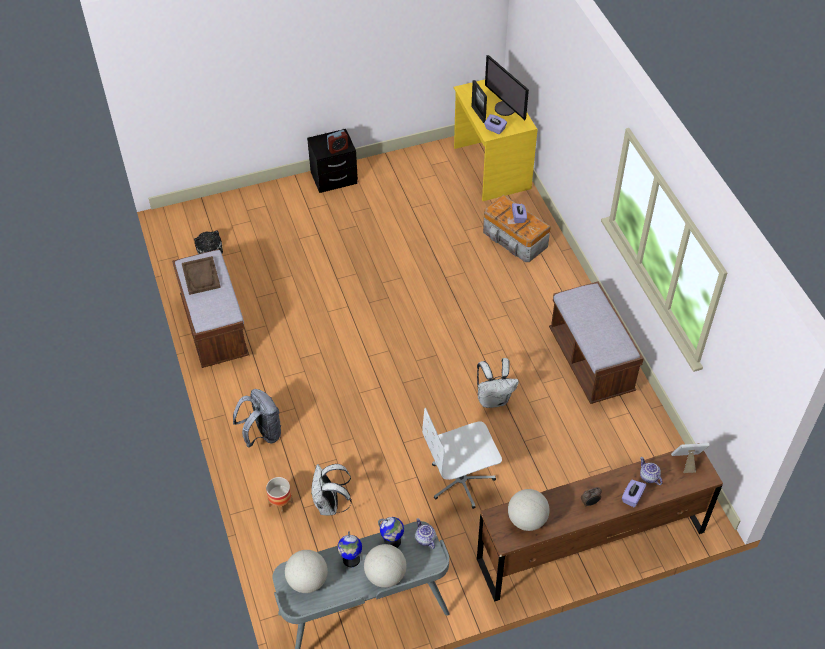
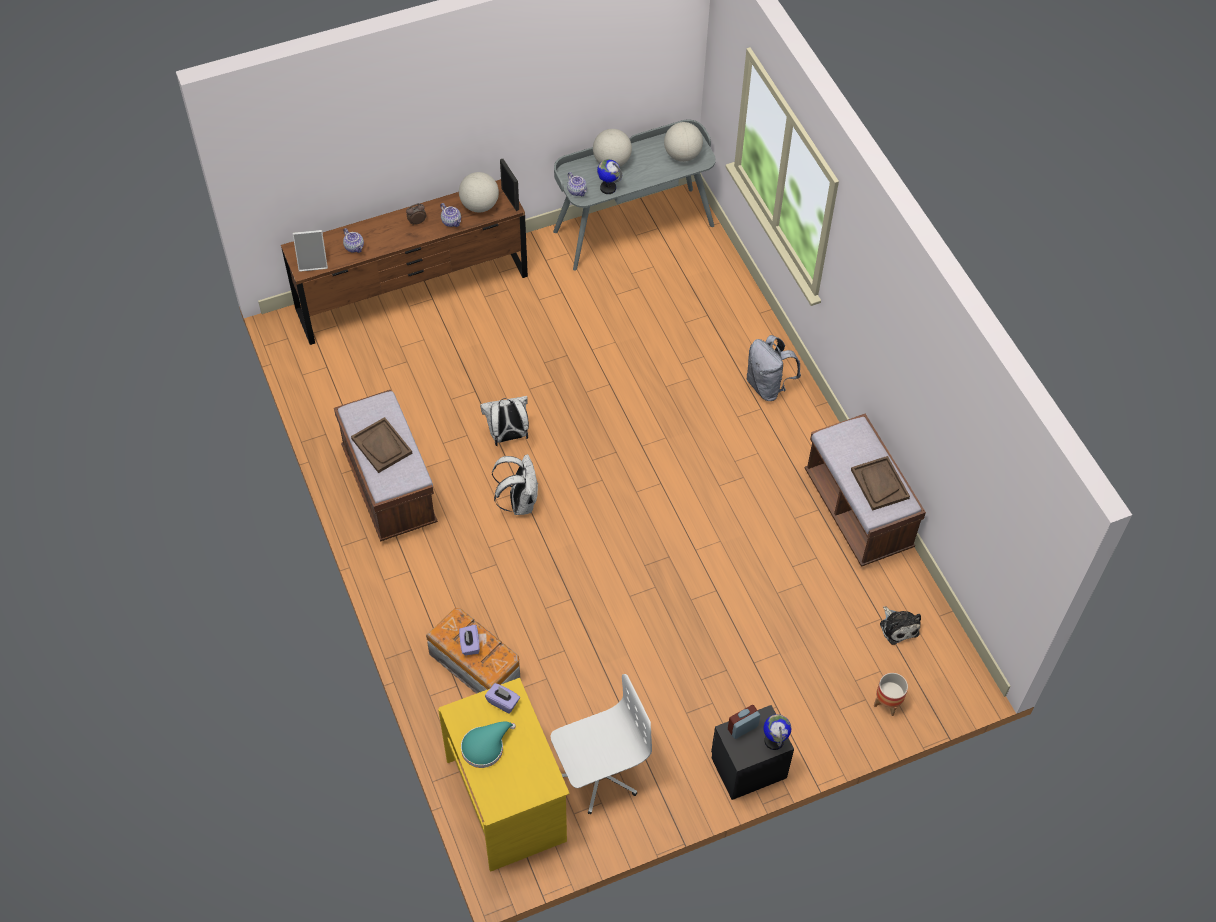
camera: 175 degrees right, 5 degrees up
planter [266,477,293,514] -> planter moved to [874,673,908,716]
white backpack [311,464,352,515] -> white backpack moved to [492,454,538,515]
globe [337,531,362,567] -> globe moved to [763,714,791,750]
white office chair [422,408,502,509] -> white office chair moved to [551,674,652,814]
picture frame [471,80,487,123] -> picture frame moved to [500,159,519,211]
monitor [485,55,529,120] -> turquoise hat [461,722,516,768]
purple tissue box [622,480,646,507] -> none
none -> brown tray [351,417,412,473]
none -> teapot [440,203,461,227]

